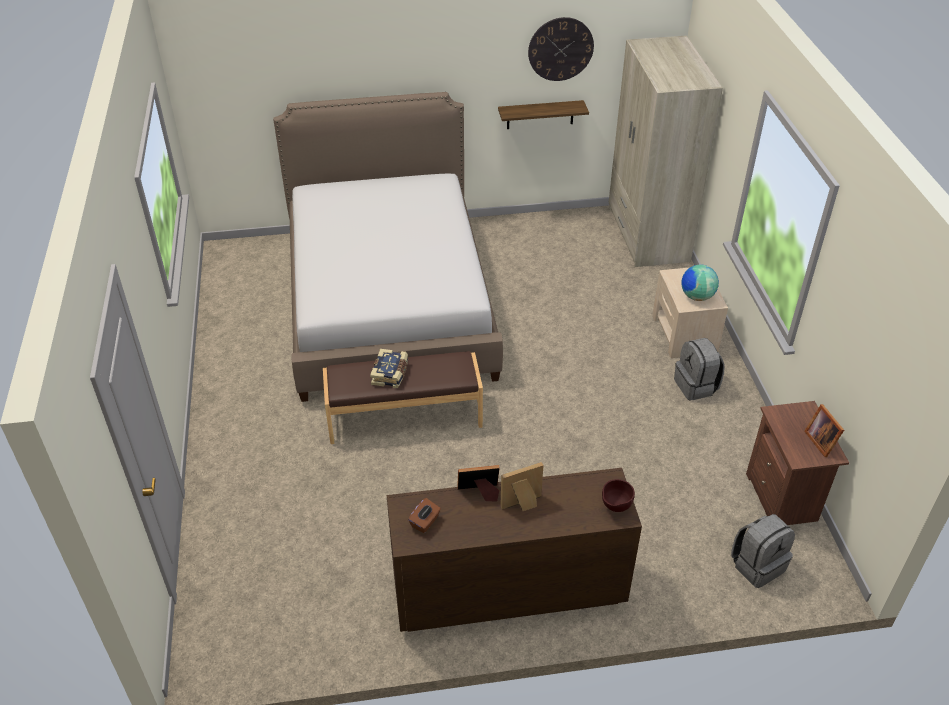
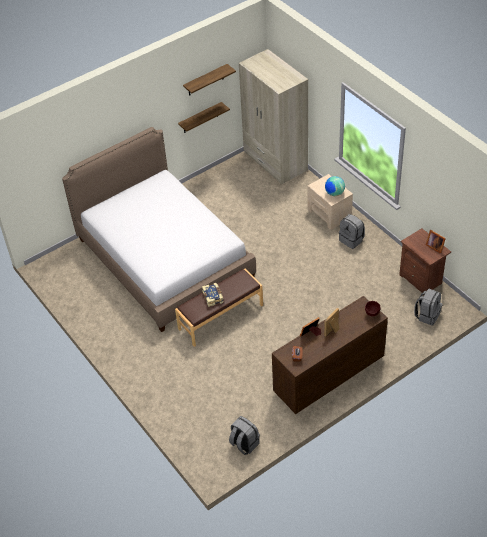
camera: 25 degrees left, 5 degrees up
wall clock [528,17,594,81] -> shelf [183,64,236,96]
none -> grey backpack [229,416,260,455]

